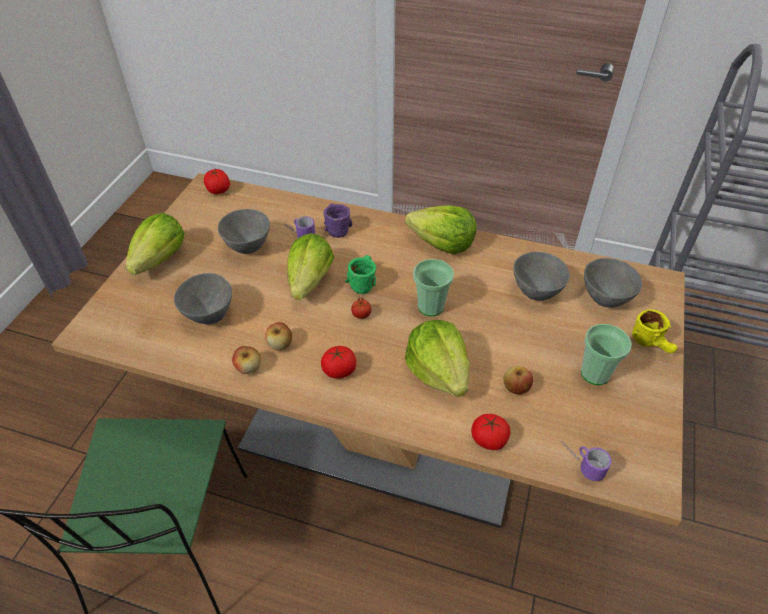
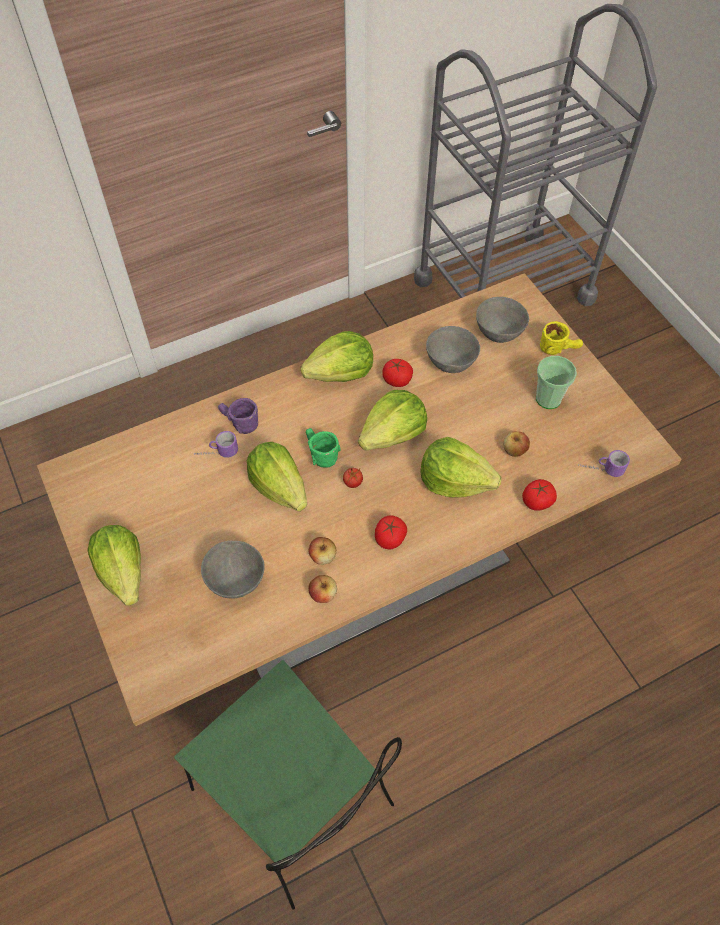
camera: 45 degrees left, 10 degrees up
tomato [204,169,230,194] -> tomato moved to [382,359,413,387]
grey bowl [218,209,270,254] -> none
cup [413,259,454,316] -> lettuce [358,390,427,450]

